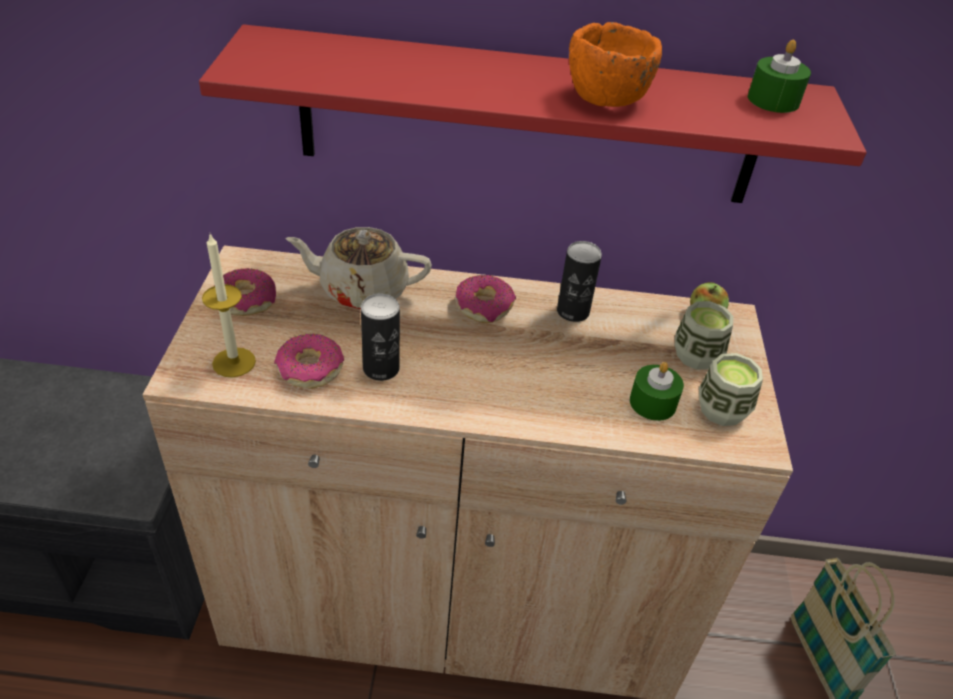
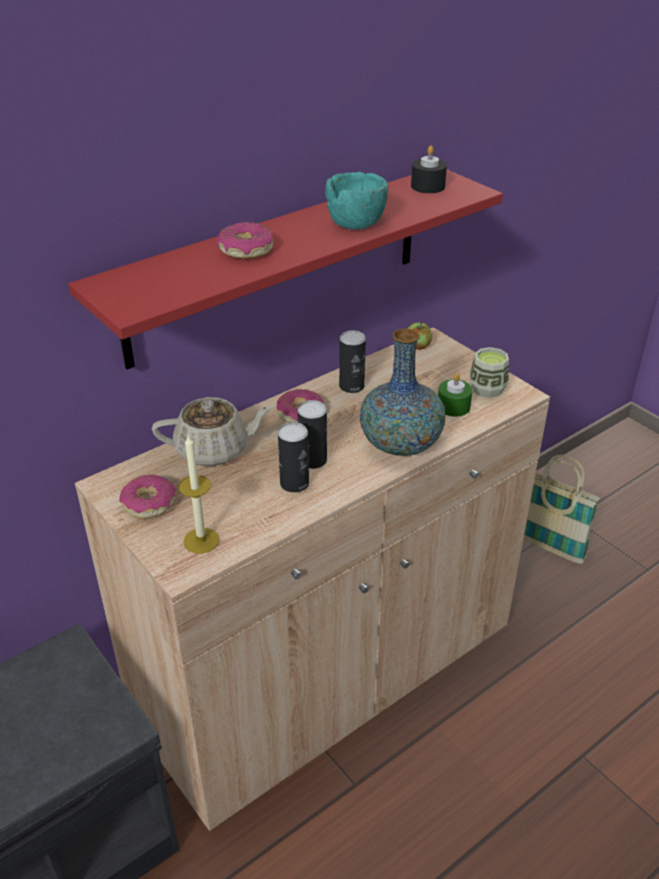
camera: 40 degrees left, 5 degrees down
donut [274,334,344,389] -> donut moved to [217,222,273,259]
beige teapot [286,227,432,310] -> beige teapot turned 150 degrees counterclockwise [152,397,274,466]
orange bowl [569,22,662,107] -> turquoise bowl [325,172,388,229]
cup [675,301,733,370] -> none
green candle [748,40,811,113] -> black candle [411,146,447,193]
none -> can [298,400,327,469]
none -> vase [360,329,445,456]

